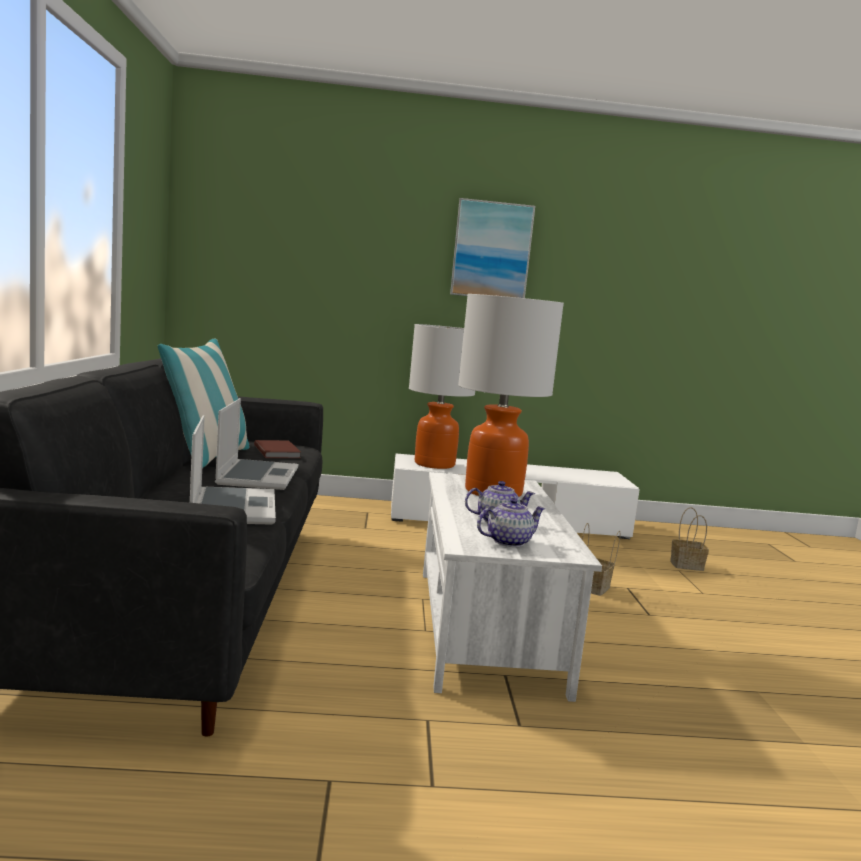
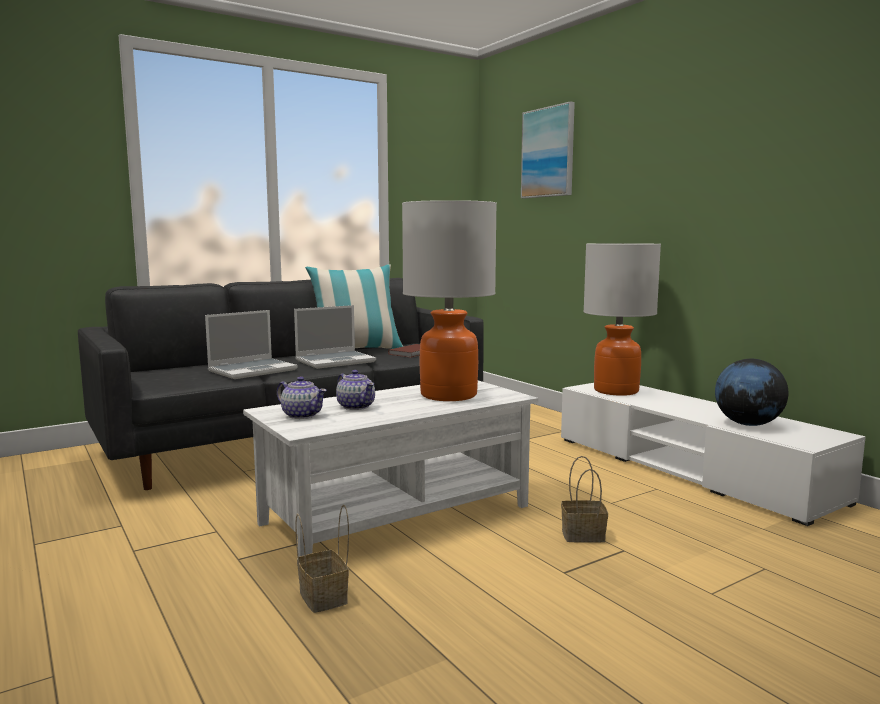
camera: 60 degrees right, 0 degrees up
picture [450,198,535,298] -> picture moved to [521,101,575,198]
basket [670,507,709,571] -> basket moved to [295,505,349,613]
none -> globe [715,359,788,426]

